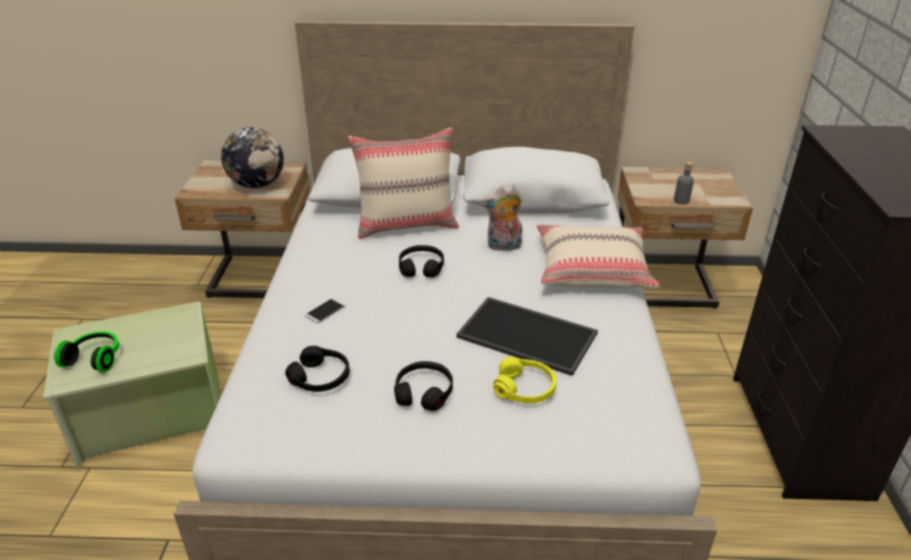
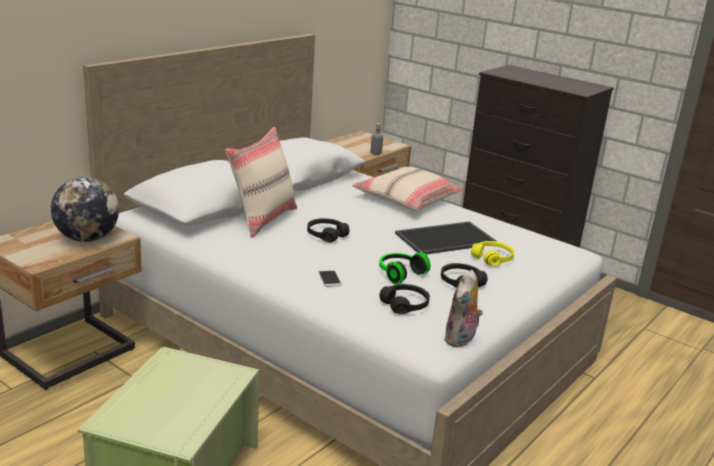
camera: 55 degrees left, 10 degrees down
headphones [54,331,119,372] -> headphones moved to [379,252,431,285]
plush toy [483,184,523,251] -> plush toy moved to [444,270,483,348]

